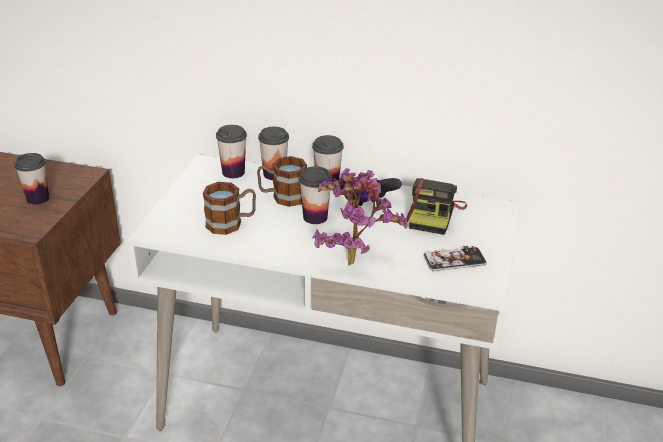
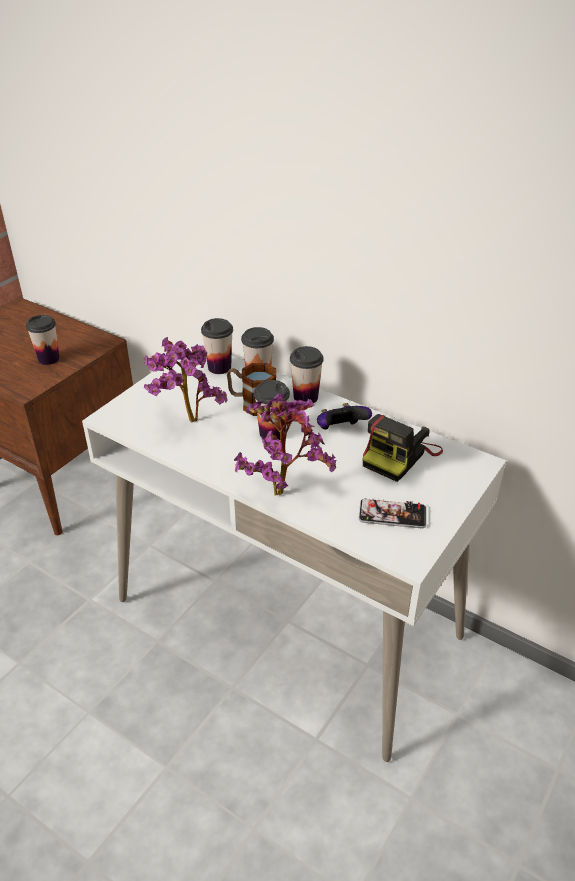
camera: 20 degrees right, 5 degrees up
mug [203,182,256,235] -> potted plant [144,337,227,422]

